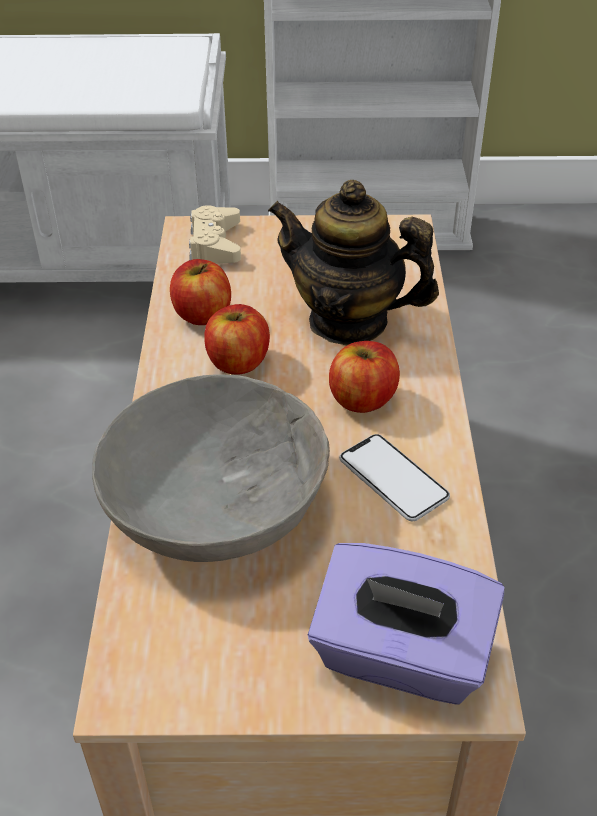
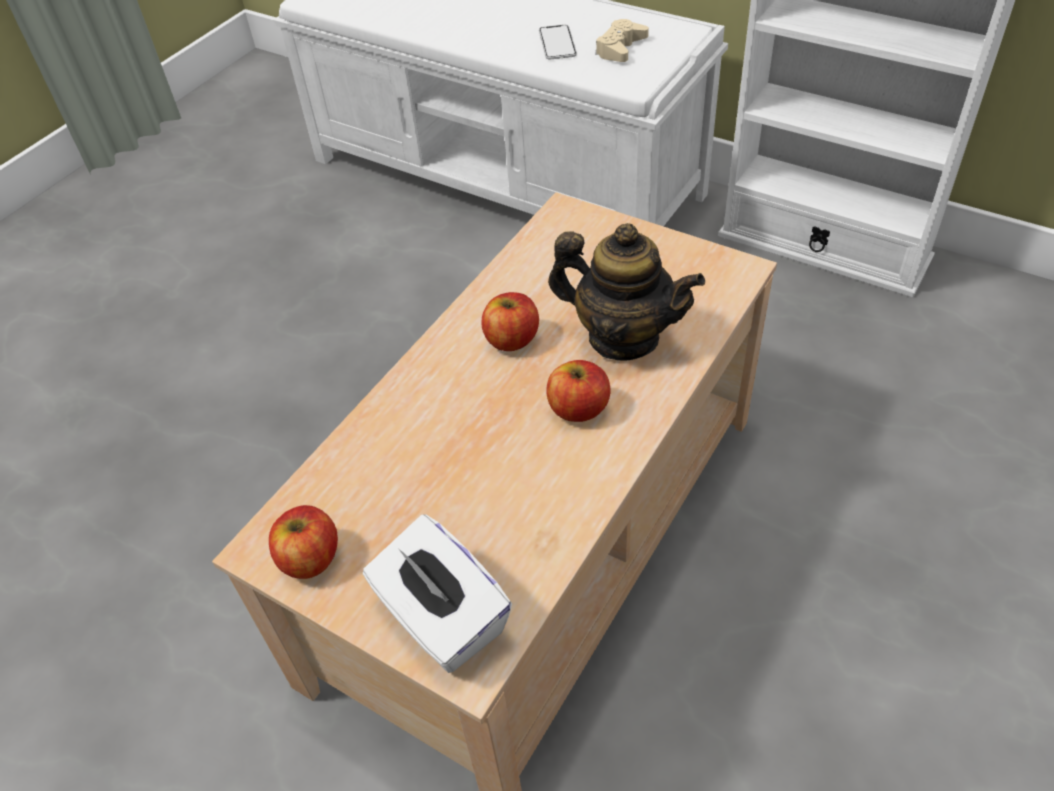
camera: 35 degrees right, 5 degrees up
grey bowl [92,374,330,562] -> none
apple [170,259,231,325] -> apple moved to [269,505,338,579]
beige game controller [189,205,241,264] -> beige game controller moved to [595,19,649,62]
teapot [268,180,439,345] -> teapot turned 150 degrees clockwise [548,223,705,361]
purple tissue box [308,543,505,705] -> white tissue box [363,514,512,673]
phone [339,434,450,521] -> phone moved to [539,25,577,60]

